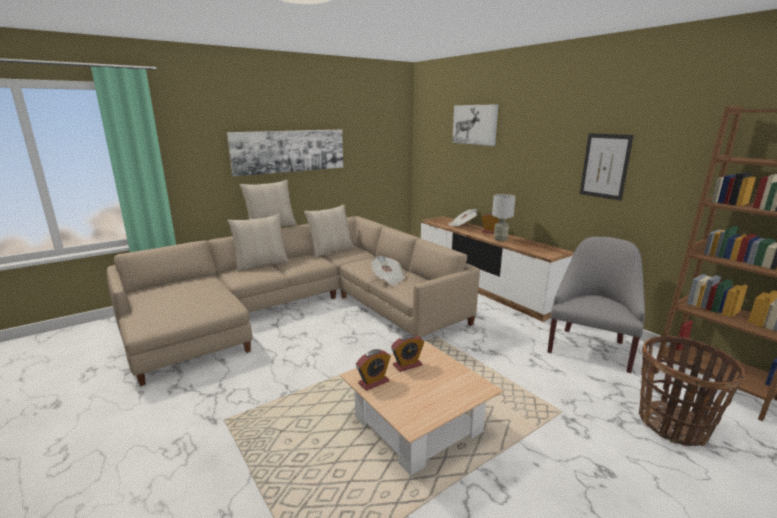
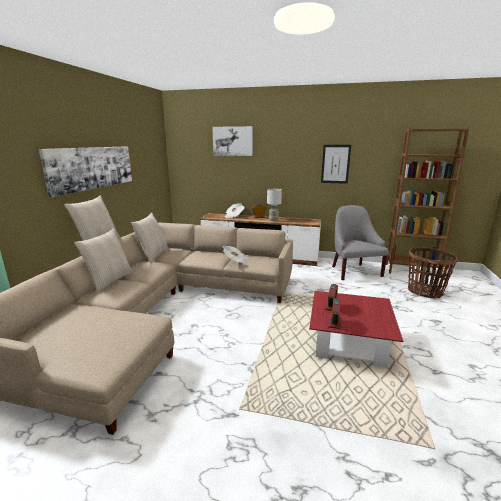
camera: 40 degrees left, 0 degrees up
beige coffee table [340,341,503,476] -> red coffee table [309,291,403,368]

